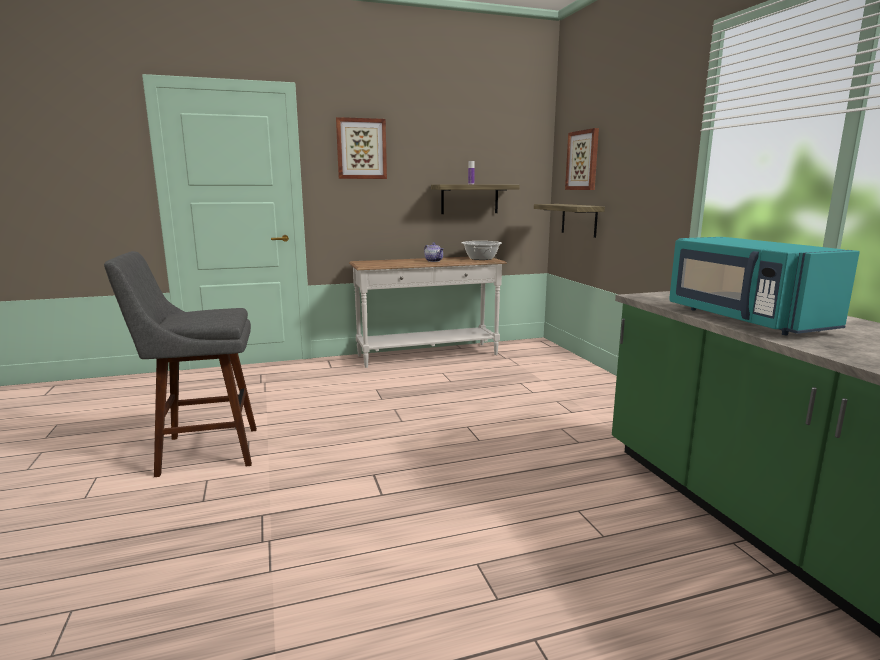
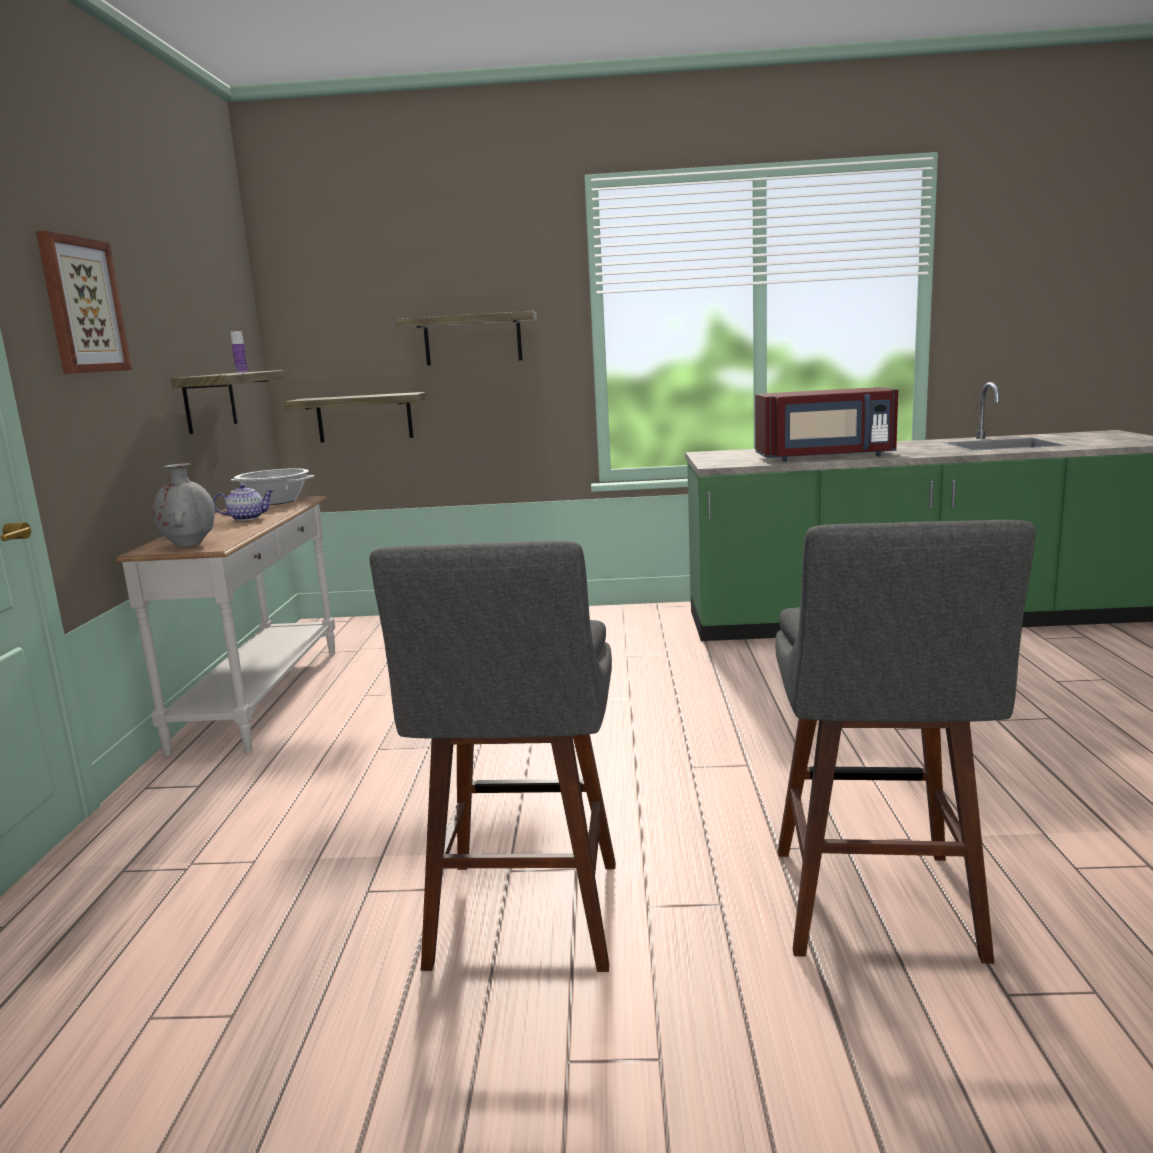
camera: 70 degrees left, 0 degrees up
picture [565,128,599,190] -> none
turquoise microwave [669,237,860,335] -> red microwave [755,387,898,461]
none -> grey vase [152,463,215,547]
none -> shelf [396,311,537,366]
none -> grey stool [775,520,1036,964]

